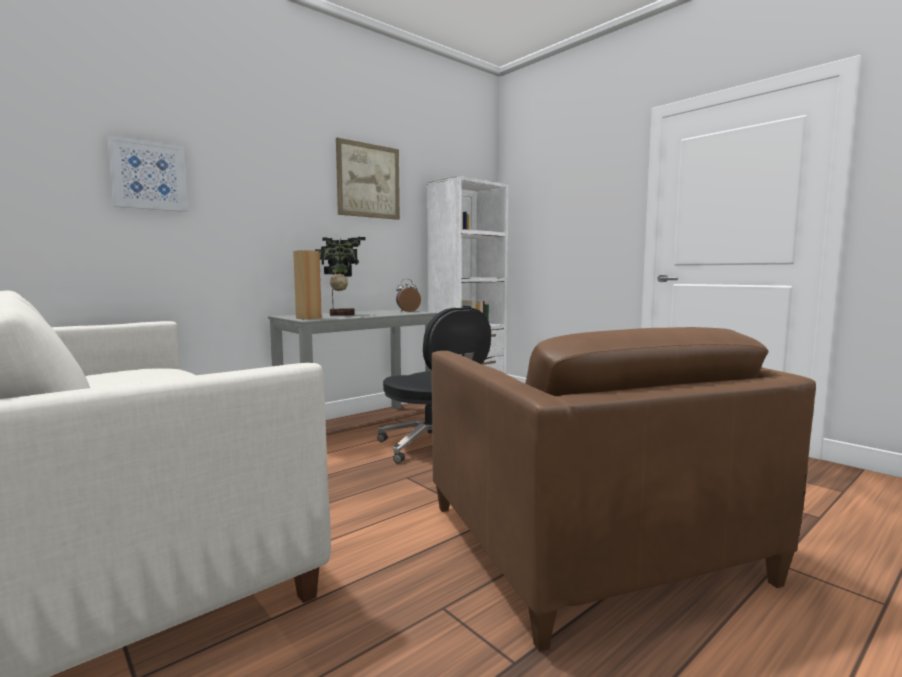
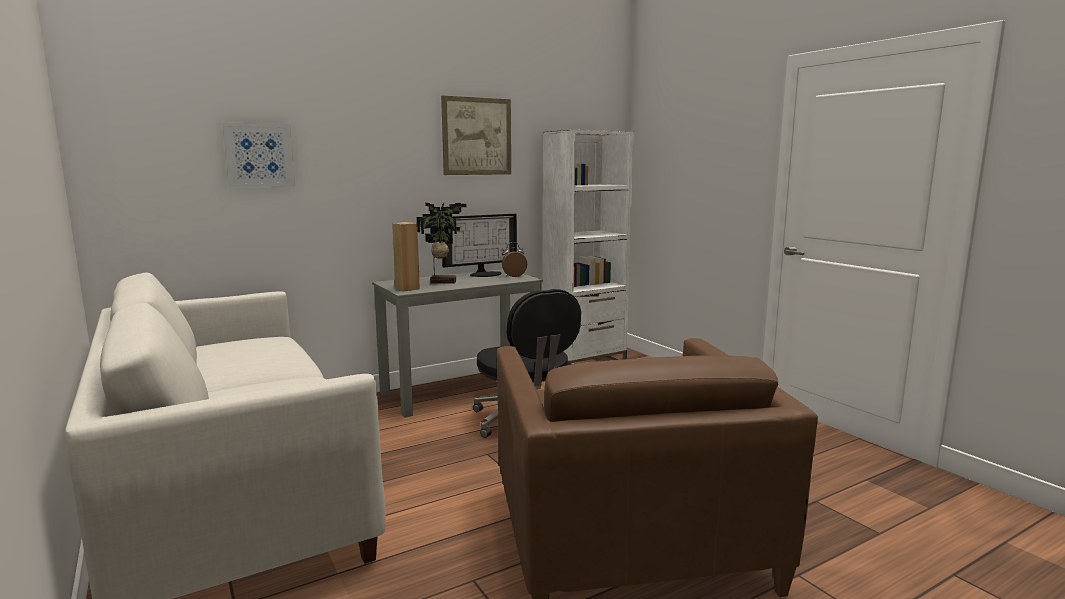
camera: 10 degrees right, 5 degrees up
none -> monitor [442,214,517,277]

